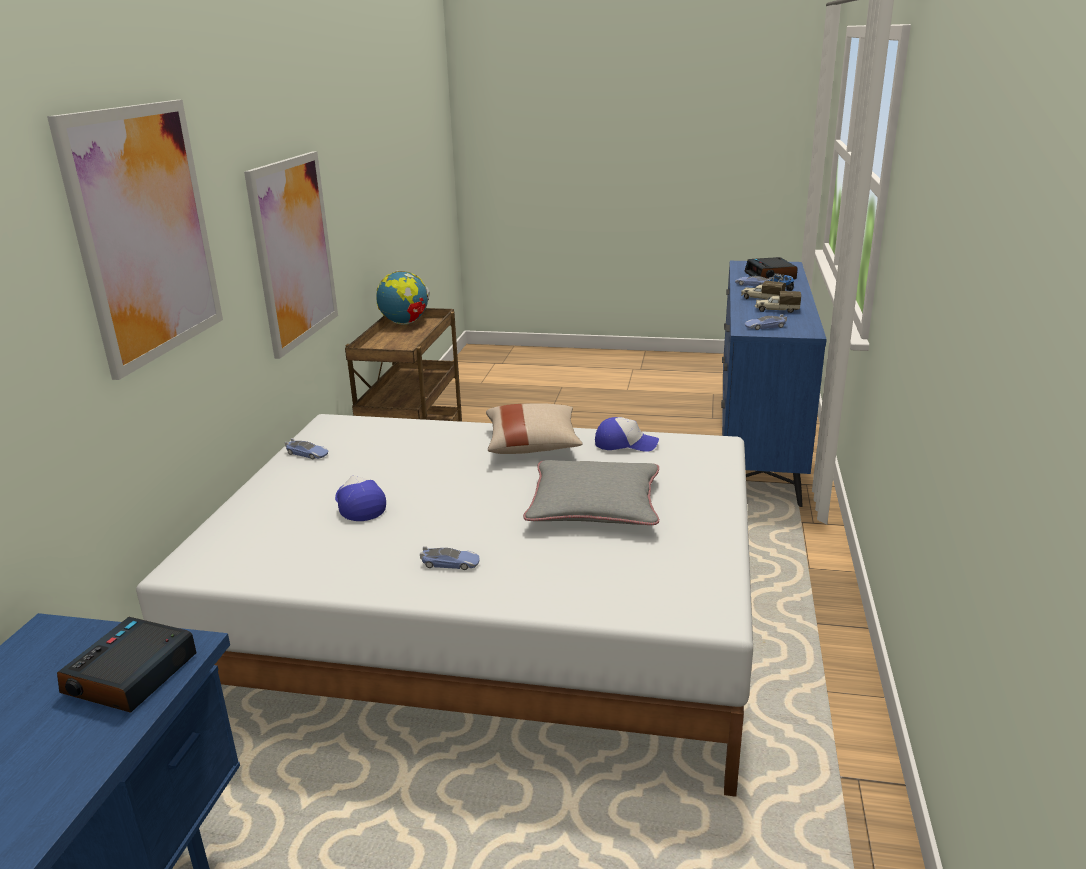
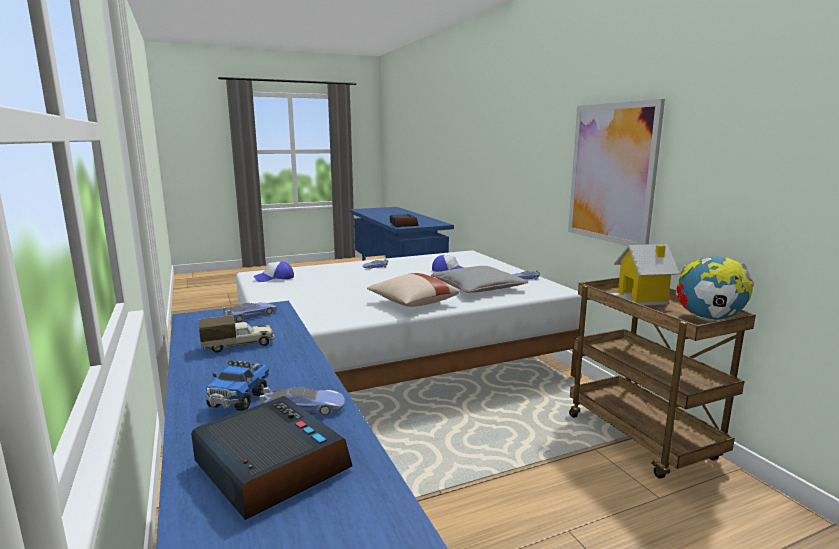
camera: 145 degrees right, 10 degrees down
picture [47,100,223,380] -> none
grey pillow [523,460,659,525] -> grey pillow moved to [431,266,528,293]
cap [595,417,659,452] -> cap moved to [254,261,294,282]
toy truck [741,281,786,299] -> none
none -> toy house [611,244,679,306]

